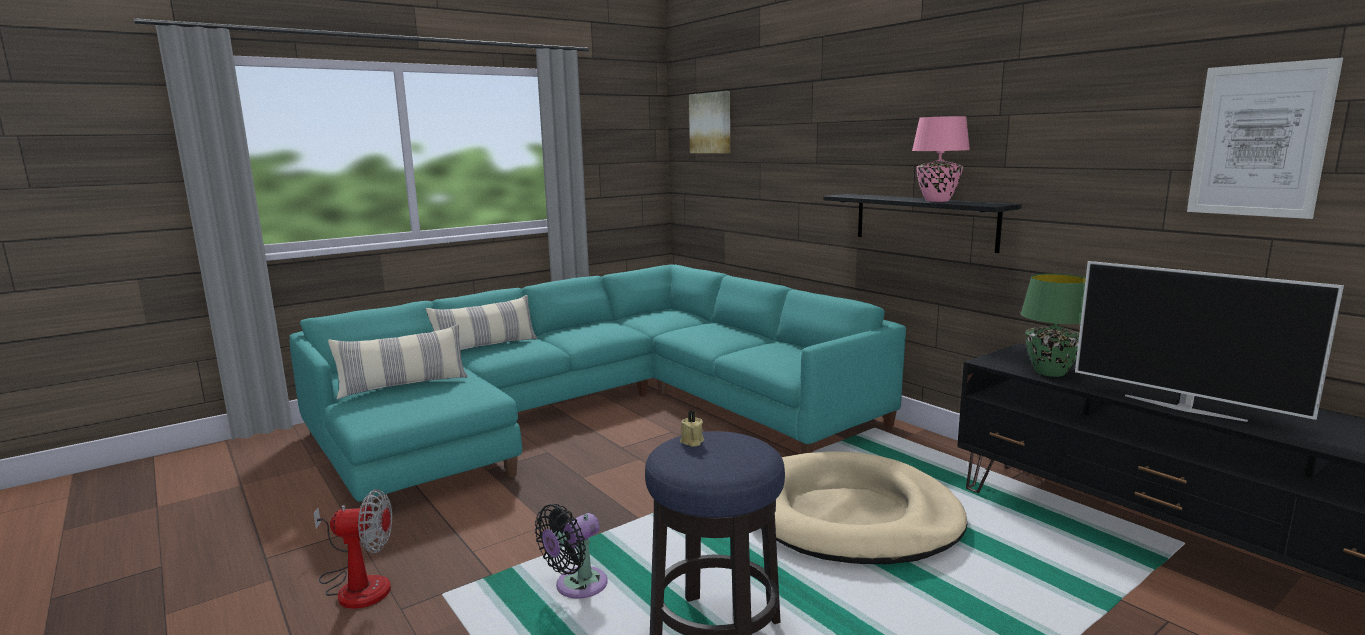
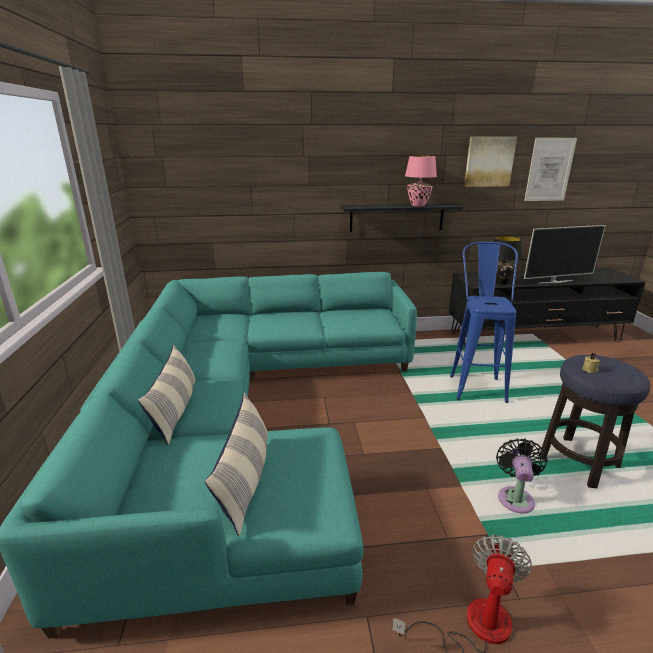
camera: 60 degrees left, 10 degrees up
black fan [535,504,608,599] -> black fan turned 150 degrees counterclockwise [496,438,548,513]
picture [689,91,730,153] -> picture moved to [464,137,517,187]
beige dog bed [760,451,967,564] -> blue stool [450,242,518,403]
green table lamp [1020,273,1086,377] -> black table lamp [494,236,522,284]

